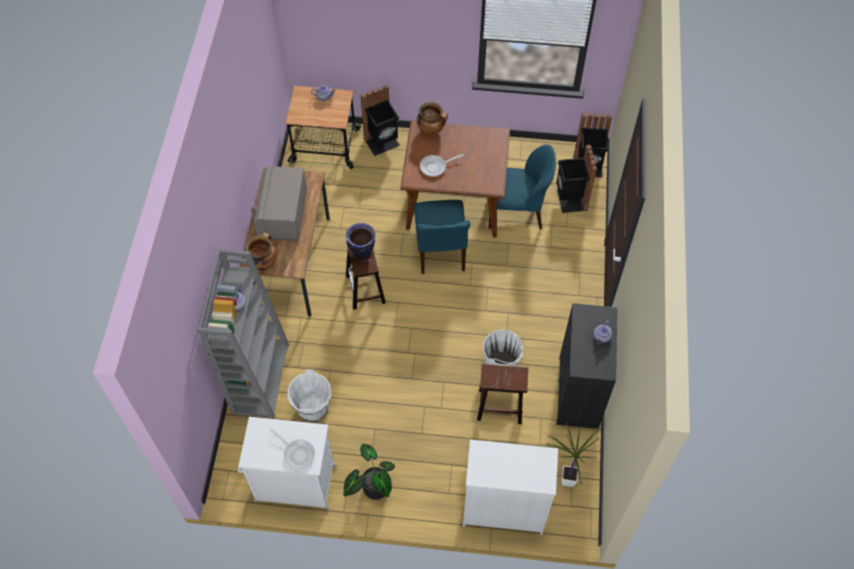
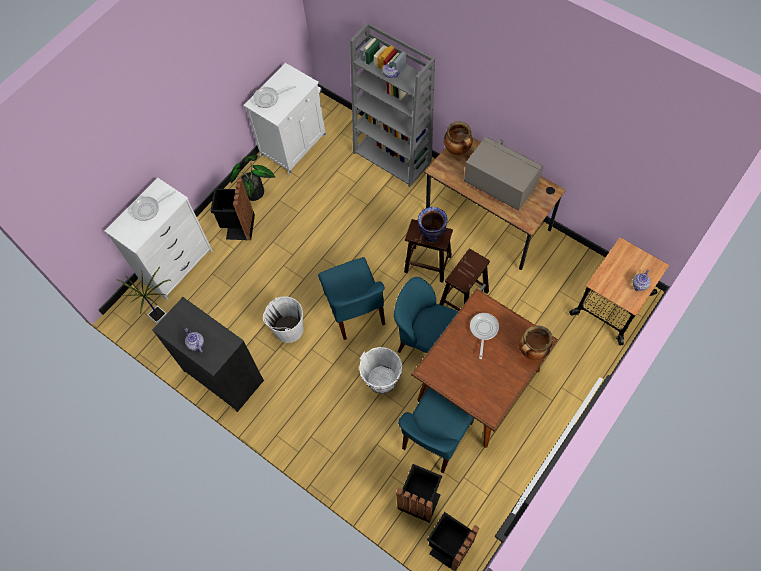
camera: 125 degrees right, 5 degrees up
white bucket [288,370,331,422] -> white bucket moved to [359,347,402,394]
black trash can [360,85,400,156] -> black trash can moved to [211,178,255,240]
brown stool [477,364,528,424] -> brown stool moved to [439,249,490,311]
none -> frying pan [131,191,176,221]
none -> blue chair [318,257,385,340]

